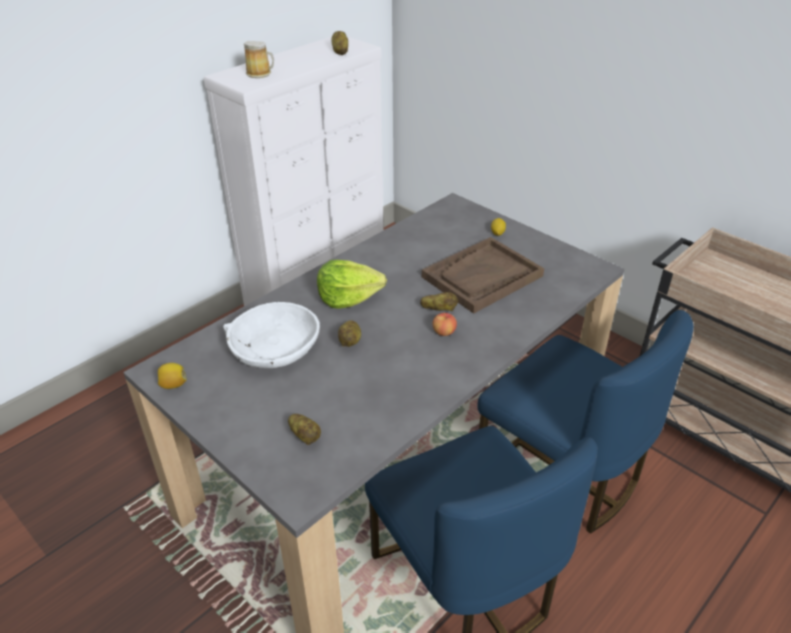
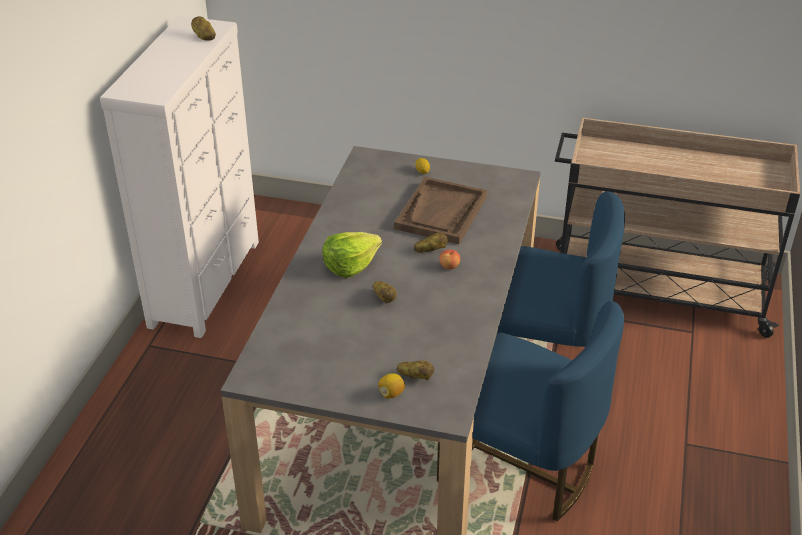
camera: 30 degrees left, 0 degrees up
lemon [158,363,187,389] -> lemon moved to [378,373,405,399]
white bowl [223,302,320,368] -> none
mug [243,41,274,78] -> none

